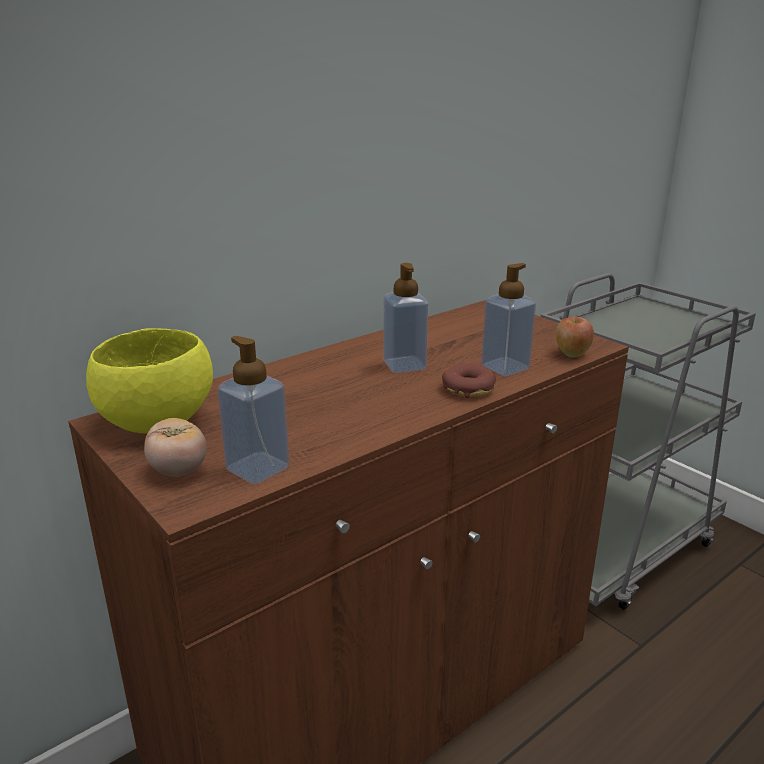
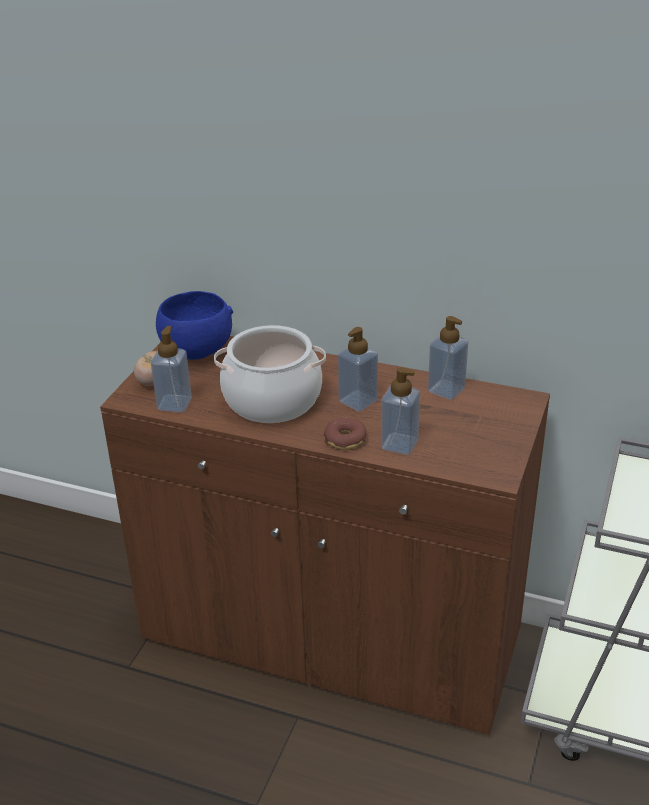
camera: 60 degrees right, 10 degrees up
yellow bowl [86,328,213,433] -> blue bowl [156,291,233,360]
apple [556,317,594,358] -> none
none -> cooking pot [214,325,326,423]
none -> soap dispenser [428,316,468,400]

